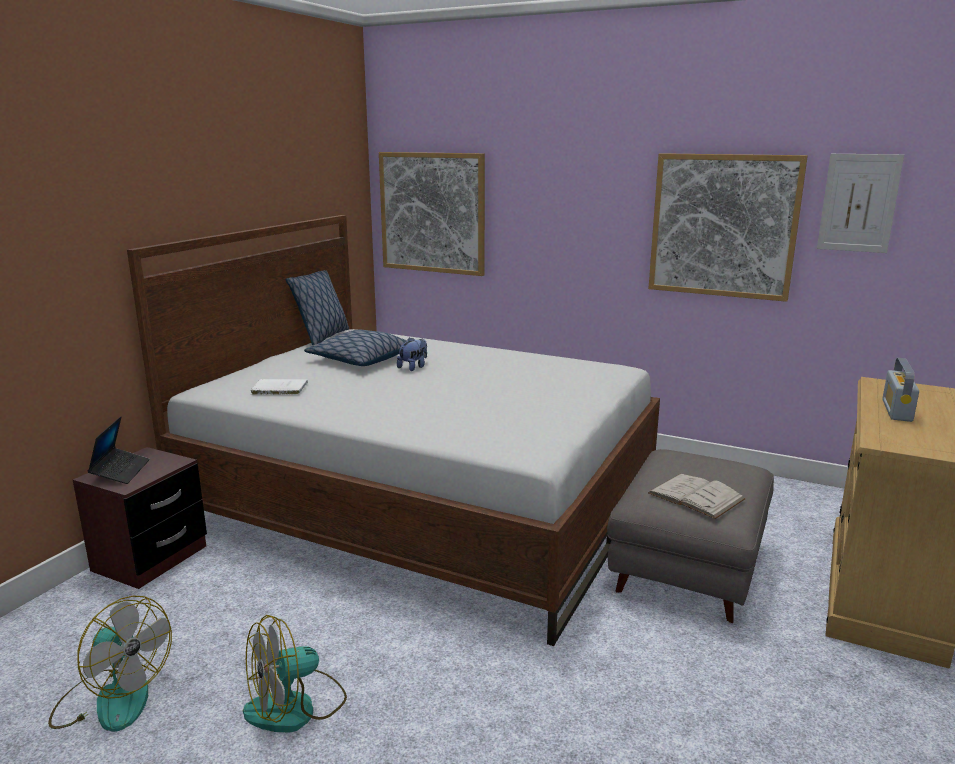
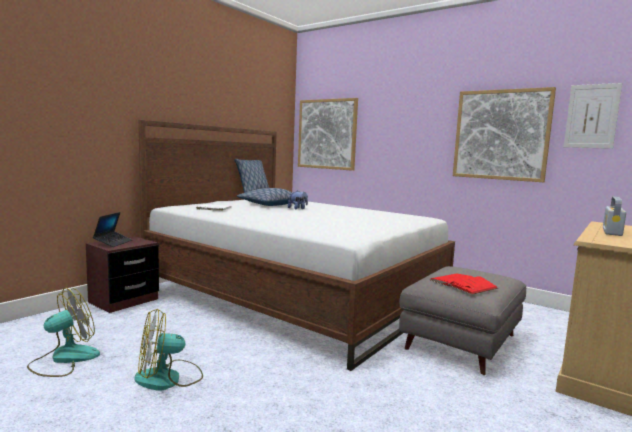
camera: 10 degrees right, 10 degrees down
fan [48,596,172,732] -> fan turned 90 degrees counterclockwise [27,288,100,377]
white book [648,474,746,519] -> red book [430,273,498,295]

